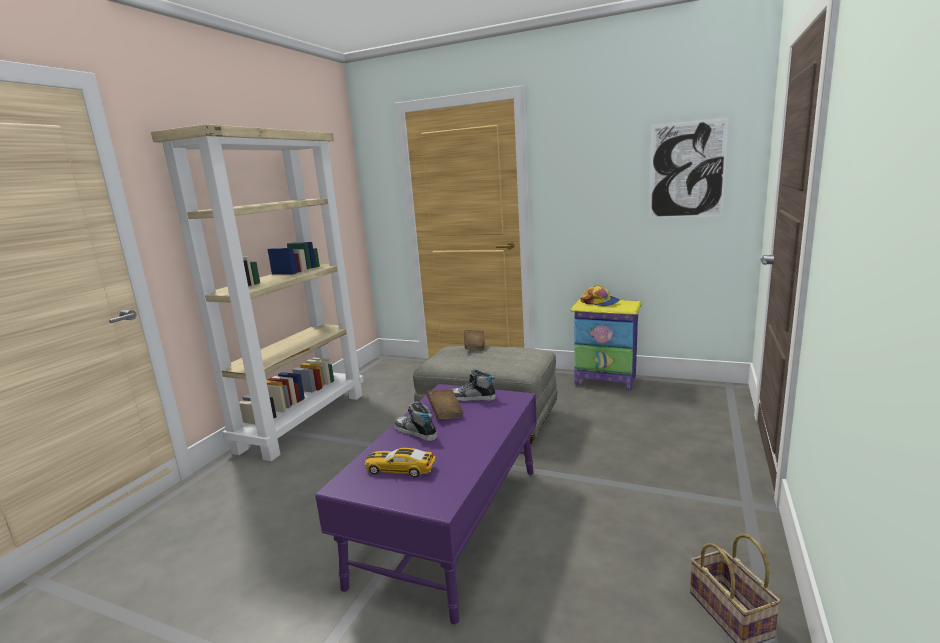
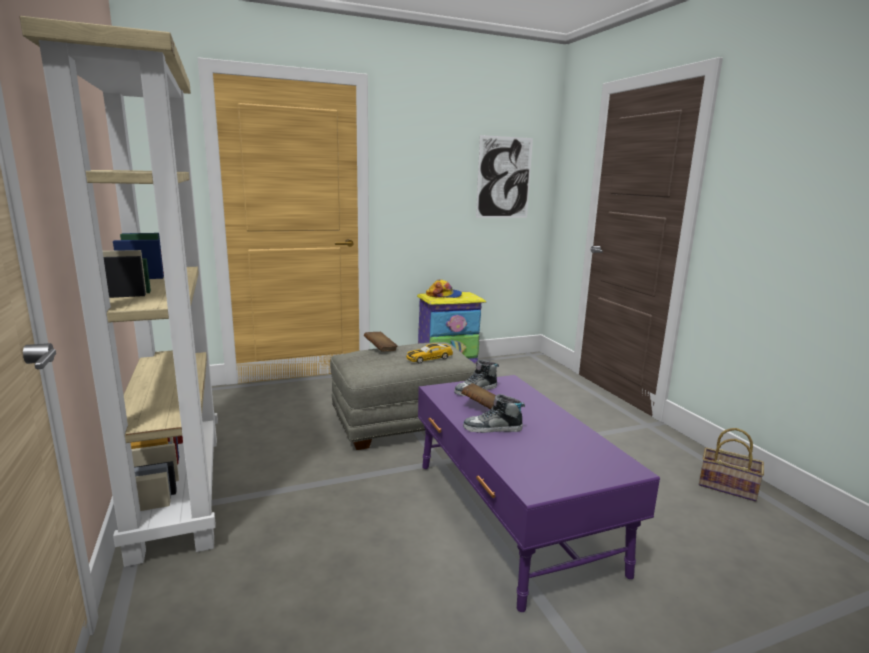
camera: 45 degrees left, 0 degrees up
toy car [365,448,436,478] -> toy car moved to [406,343,453,364]

